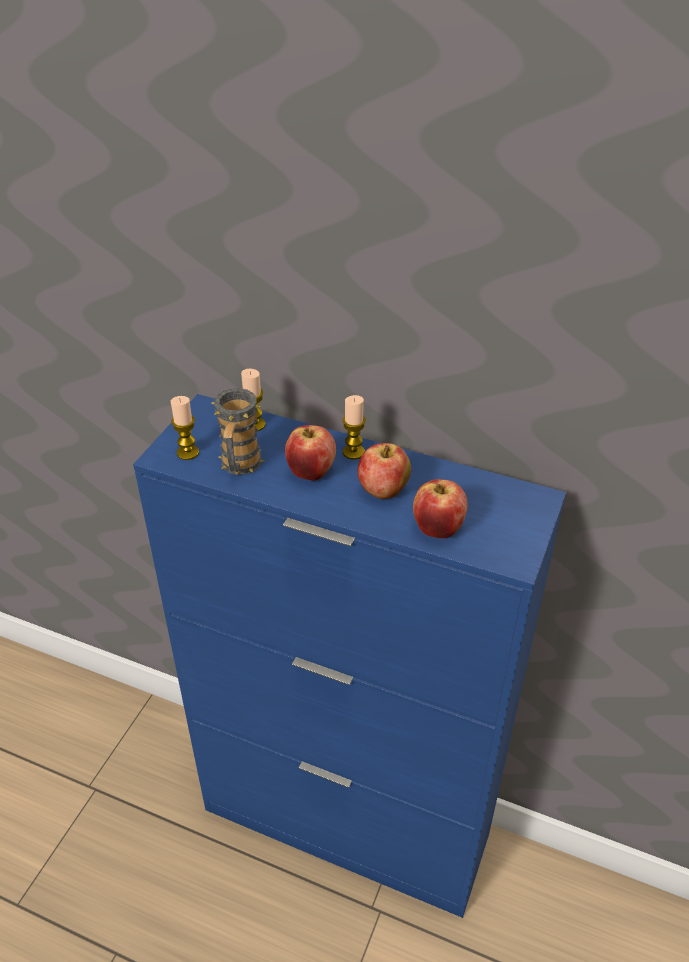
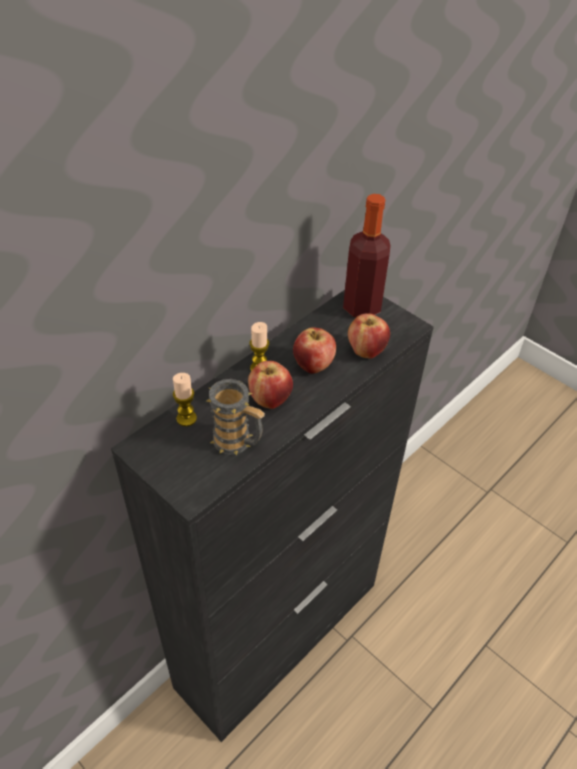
camera: 70 degrees left, 5 degrees up
blue cabinet [133,394,566,918] -> black cabinet [111,290,434,742]
candle [171,396,199,460] -> none
none -> bottle [343,194,390,317]

